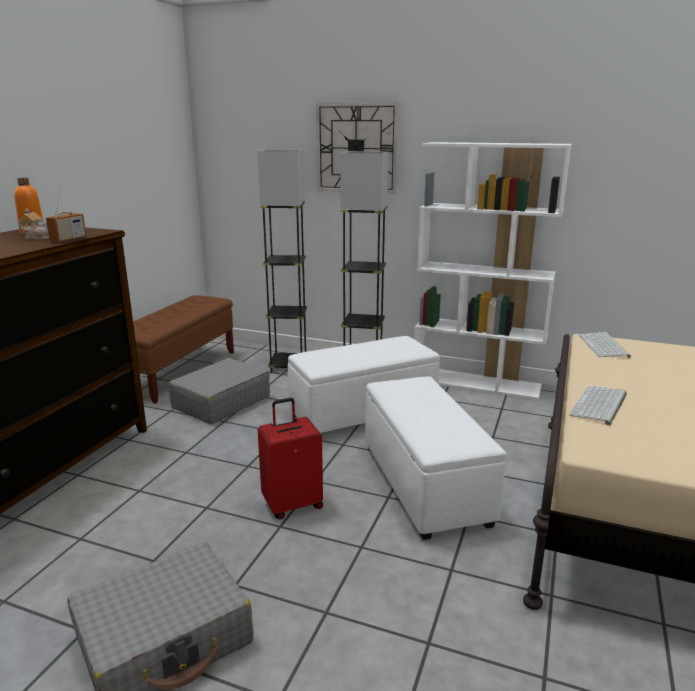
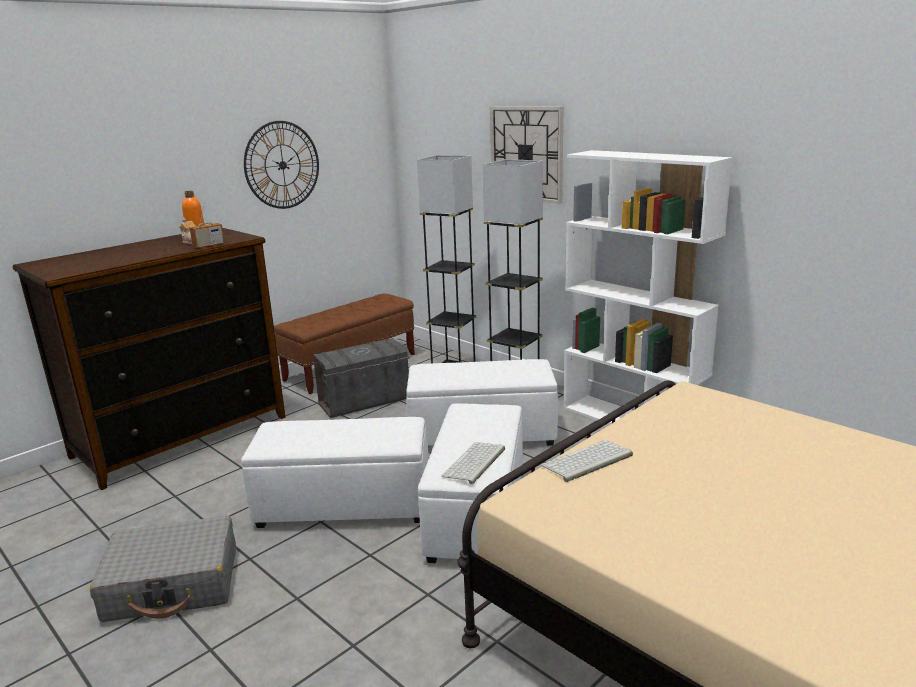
camera: 25 degrees right, 0 degrees up
grey suitcase [169,358,270,424] -> grey storage box [312,338,410,418]
red suitcase [258,398,323,519] -> white ottoman [241,417,429,528]
keyboard [579,332,631,358] -> keyboard moved to [441,442,505,484]
none -> wall clock [244,121,319,209]

